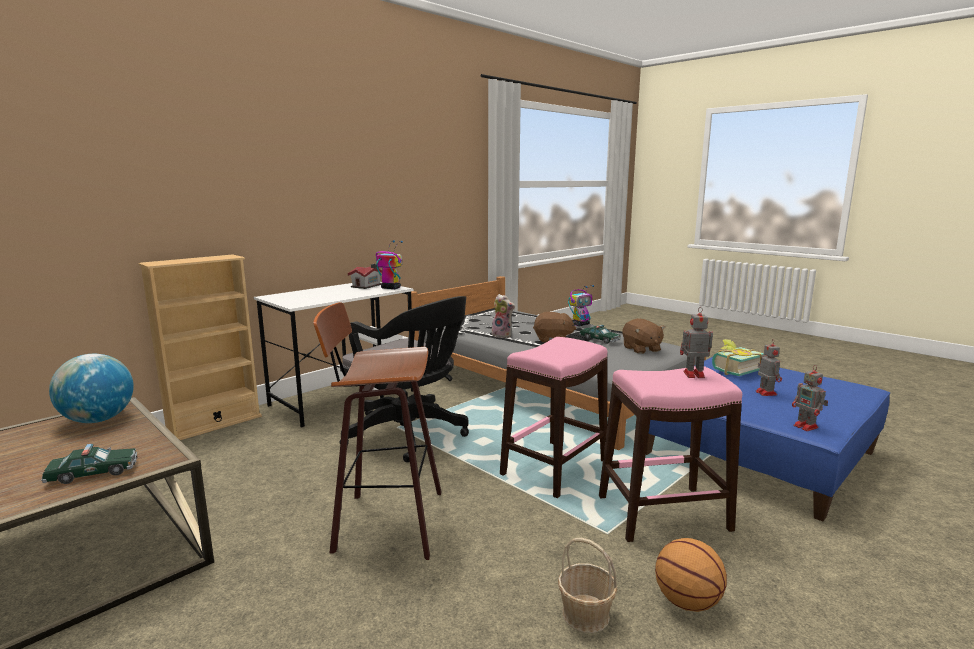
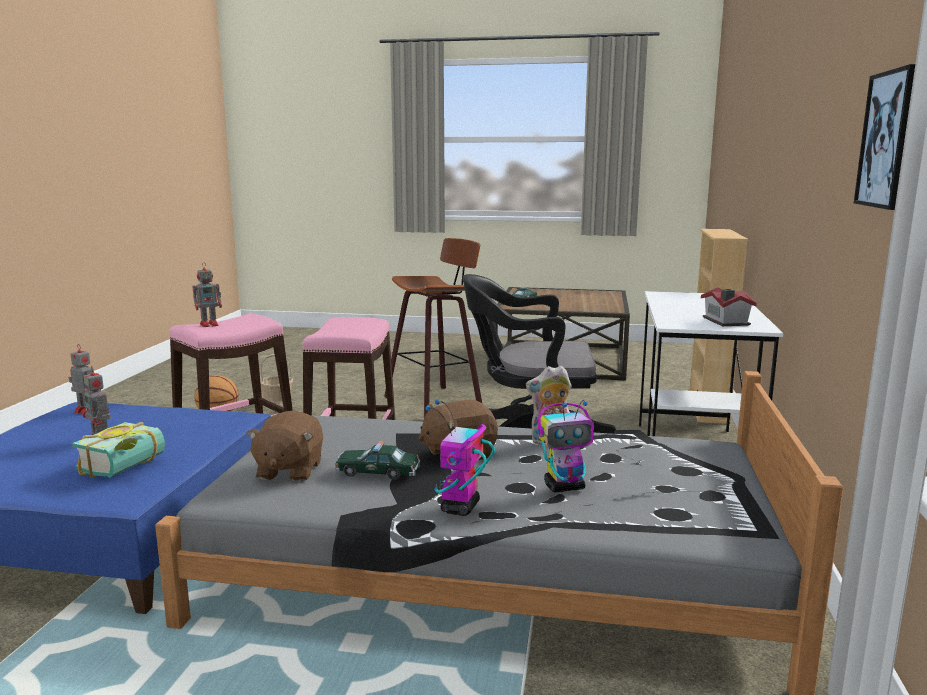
camera: 145 degrees right, 0 degrees up
globe [49,354,134,423] -> none
toy robot [376,240,403,289] -> toy robot moved to [537,400,594,492]
brown plush toy [623,318,665,354] -> brown plush toy turned 120 degrees counterclockwise [246,410,323,482]
none -> picture [854,64,915,210]

